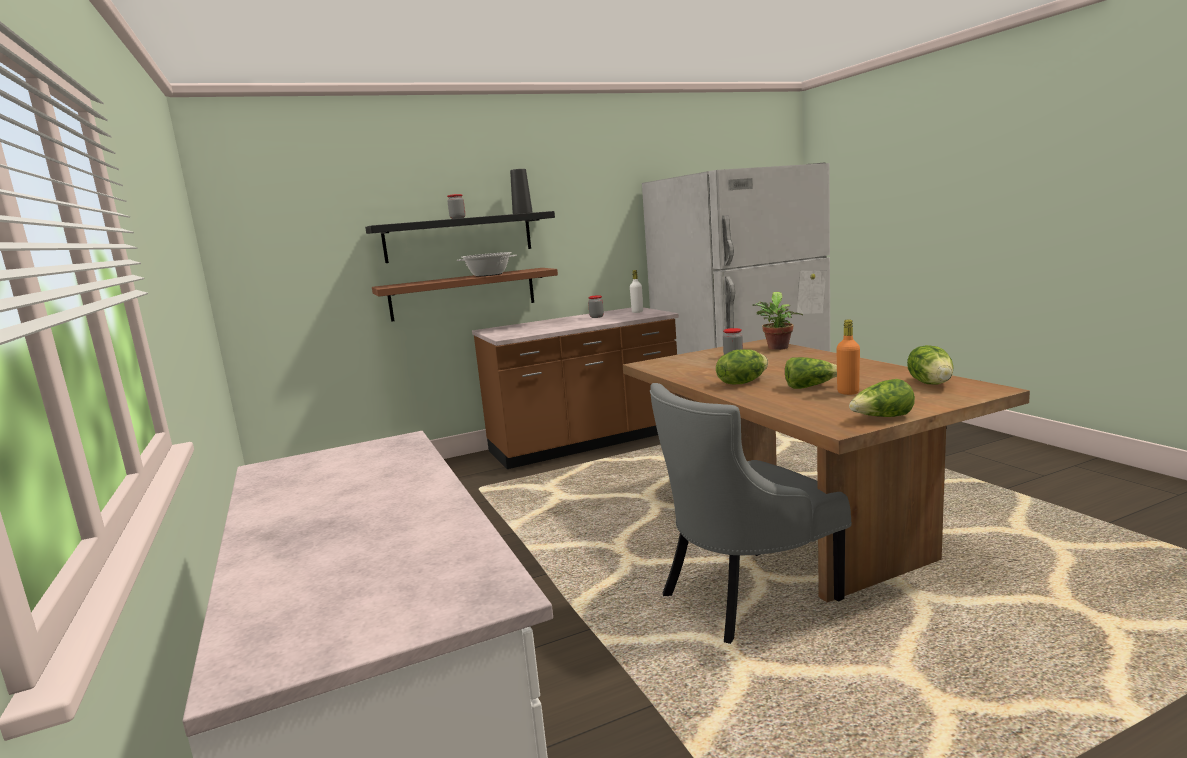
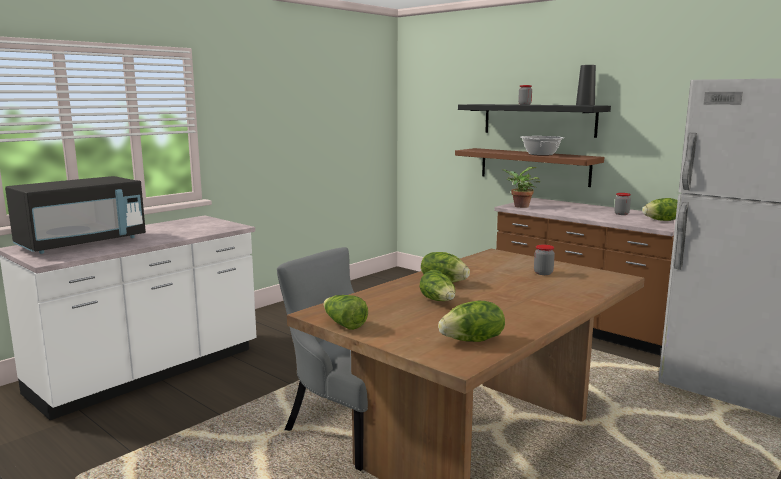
camera: 65 degrees right, 0 degrees up
white bottle [630,270,643,313] -> lettuce [642,198,678,221]
potted plant [752,292,803,350] -> potted plant moved to [502,167,540,208]
orange bottle [836,320,860,395] -> none
none -> black microwave [5,176,146,254]

